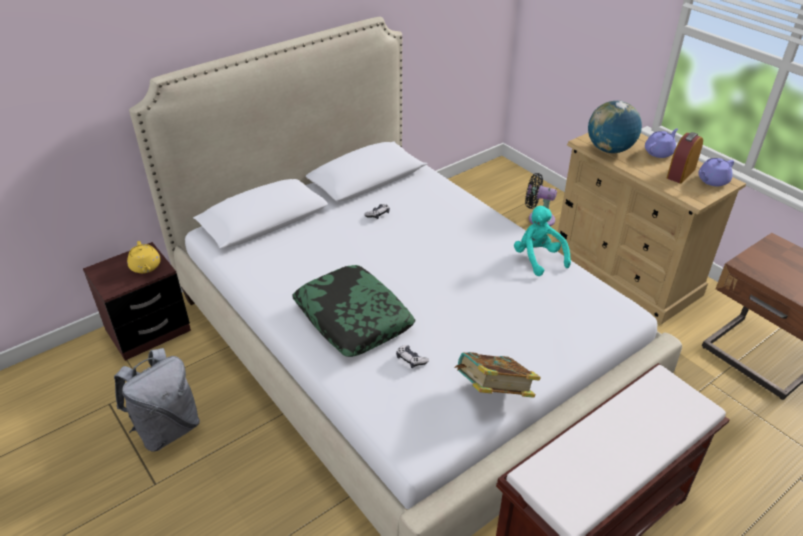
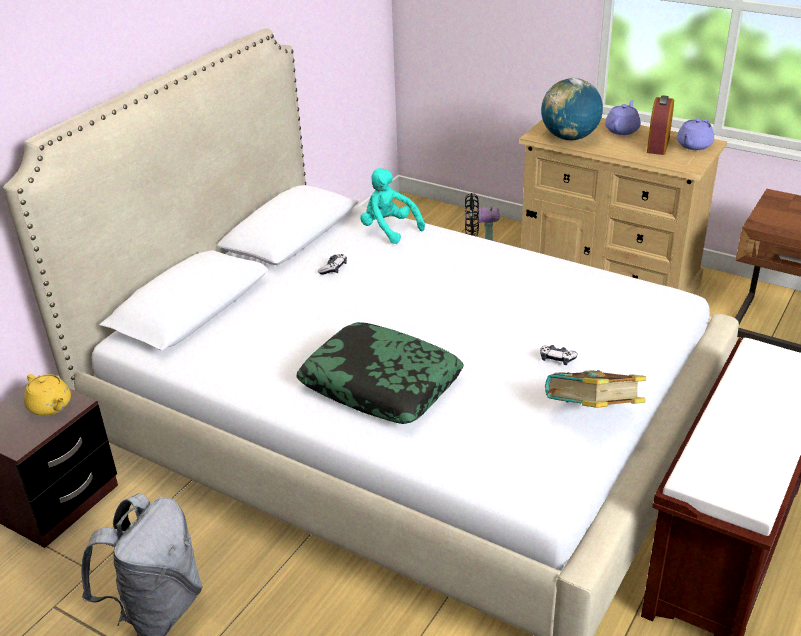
camera: 20 degrees left, 5 degrees down
game controller [396,345,429,368] -> game controller moved to [540,345,577,365]
turquoise plush toy [514,206,571,276] -> turquoise plush toy moved to [360,168,425,244]

